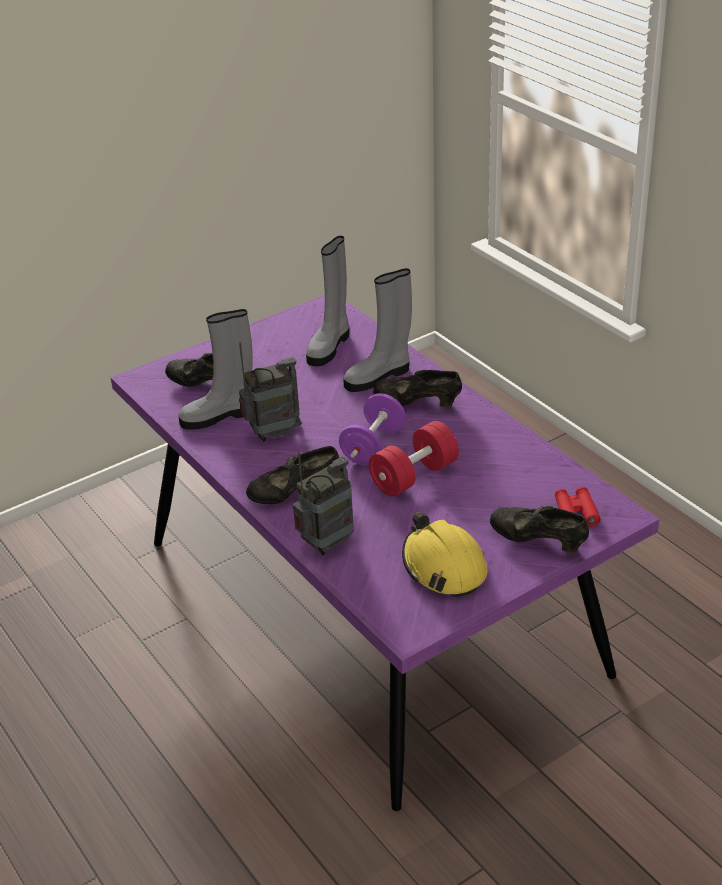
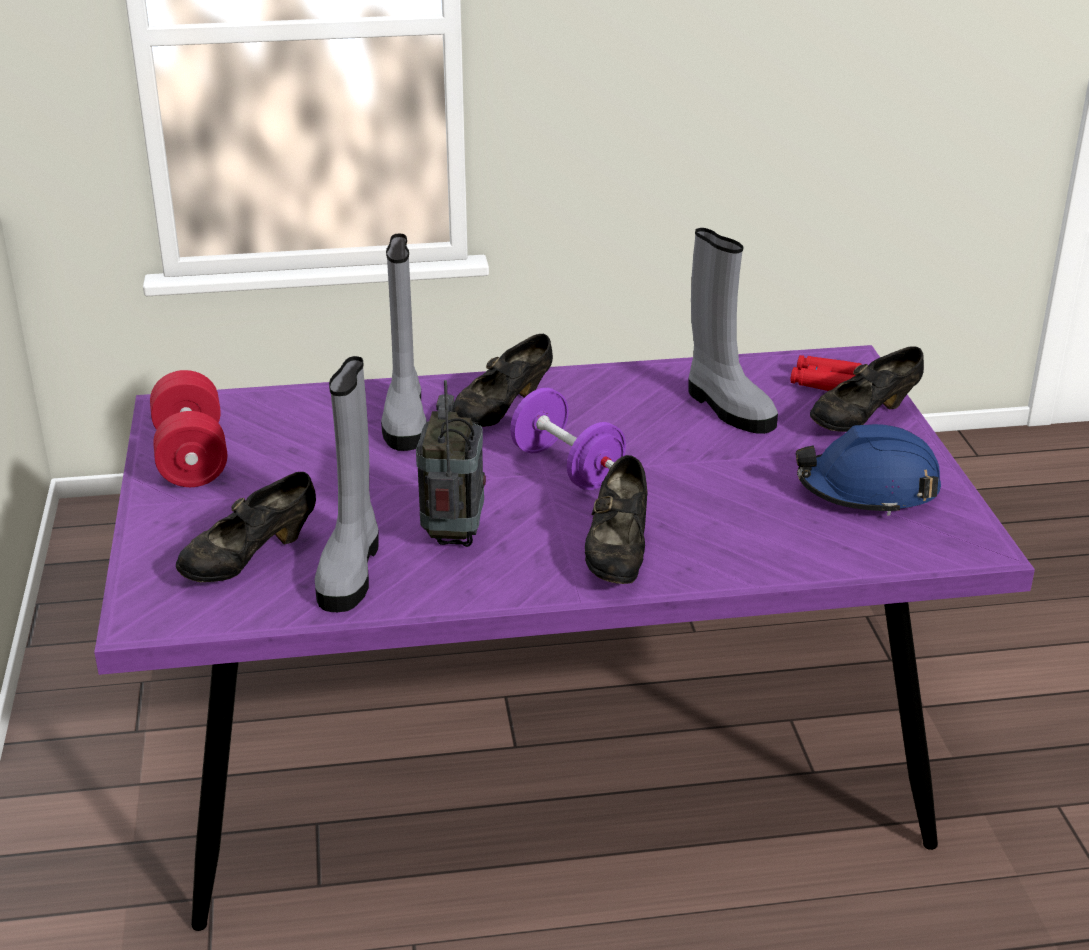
camera: 65 degrees left, 5 degrees down
radio [293,452,354,555] -> none
grey boot [306,236,349,366] -> grey boot moved to [689,228,778,434]
red dumbbell [369,421,459,497] -> red dumbbell moved to [150,370,227,487]
yellow hard hat [402,512,487,597] -> blue hard hat [796,424,941,515]

